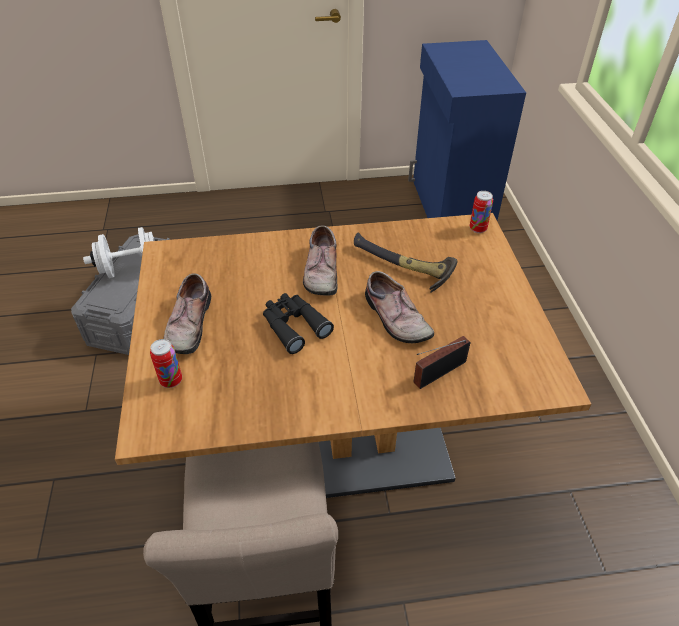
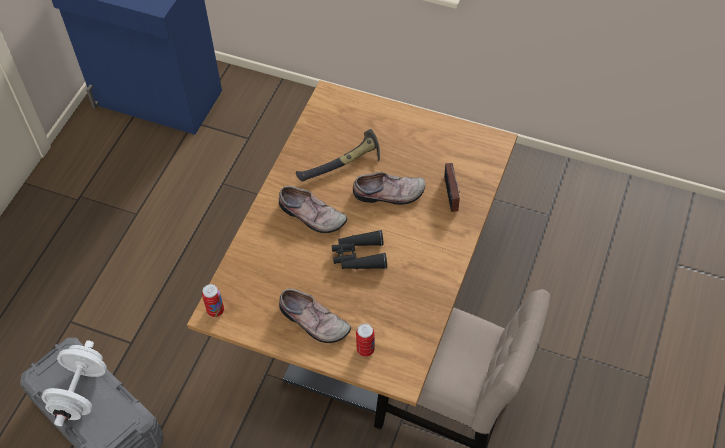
camera: 60 degrees left, 10 degrees up
can [470,191,493,233] -> can moved to [202,284,224,317]

